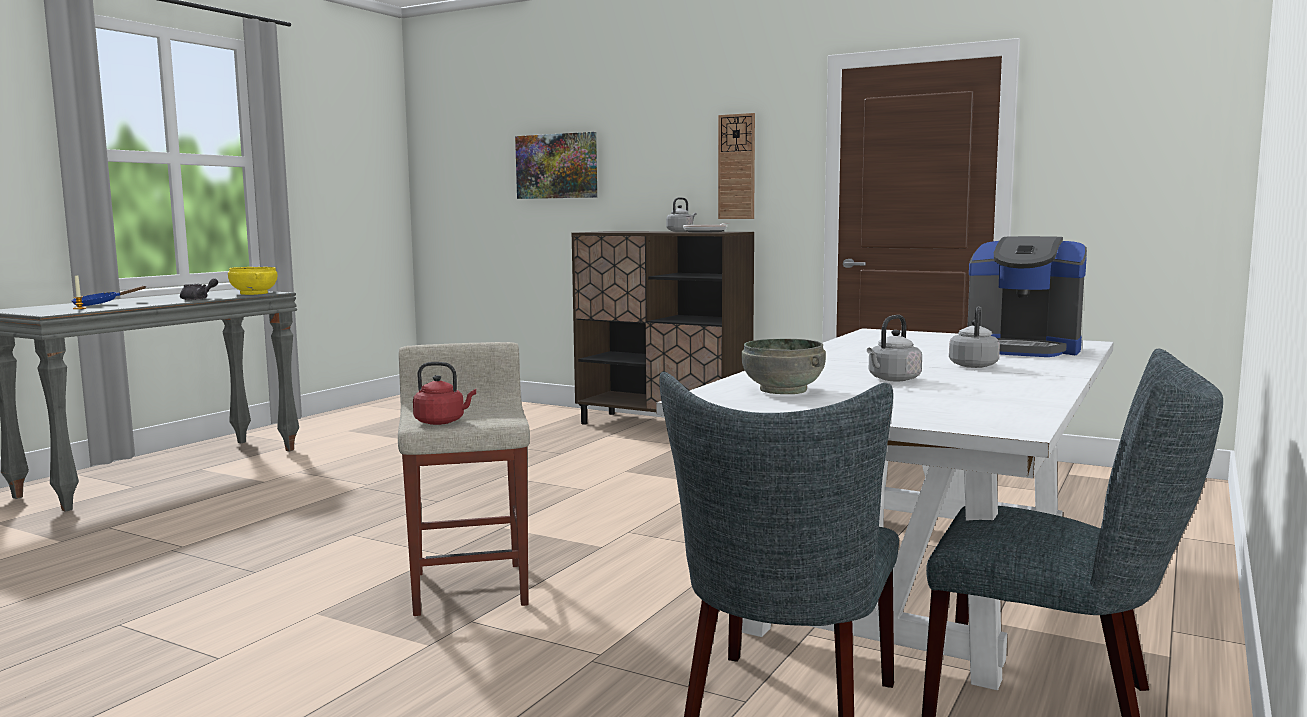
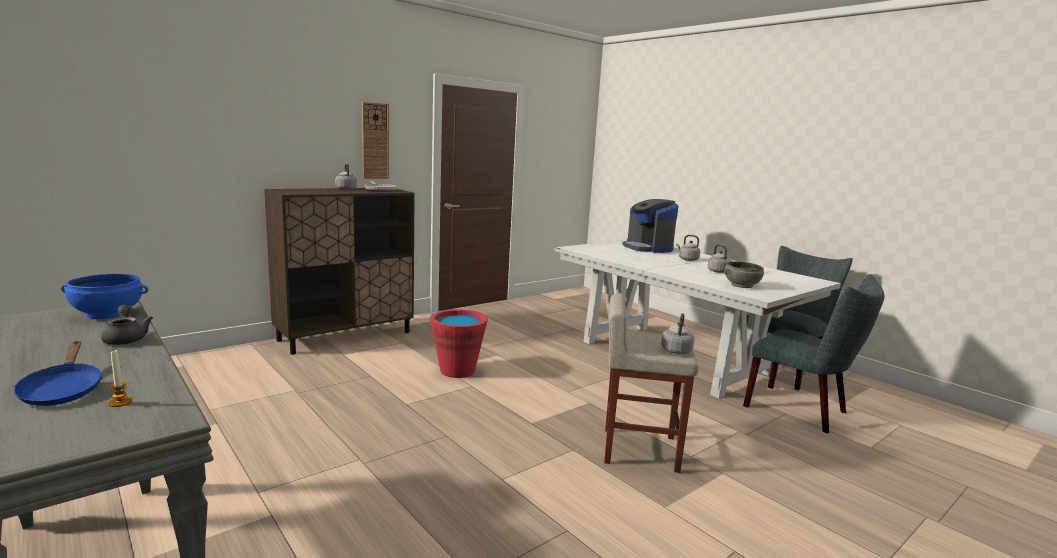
camera: 70 degrees left, 5 degrees up
yellow bowl [228,267,277,295] -> blue bowl [61,274,148,319]
red kettle [413,362,476,425] -> grey kettle [661,313,694,354]
picture [515,132,597,199] -> none
coffee machine [967,236,1087,357] -> coffee machine turned 105 degrees clockwise [622,199,679,253]
none -> red bucket [430,309,488,378]

